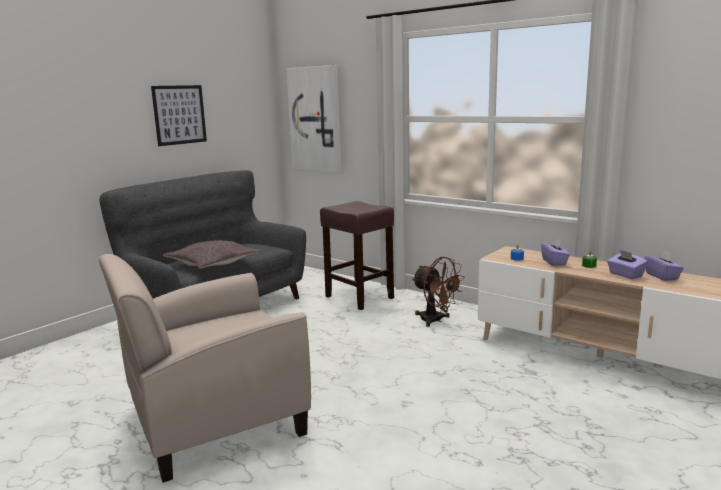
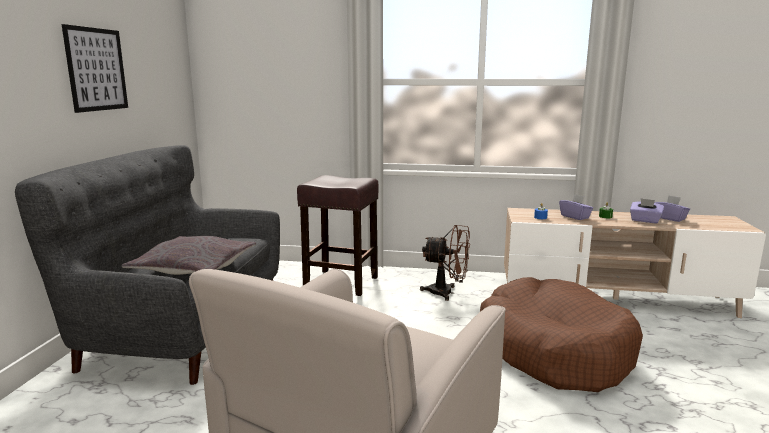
camera: 30 degrees left, 0 degrees up
picture [286,65,343,173] -> none
none -> brown dog bed [480,277,643,392]

